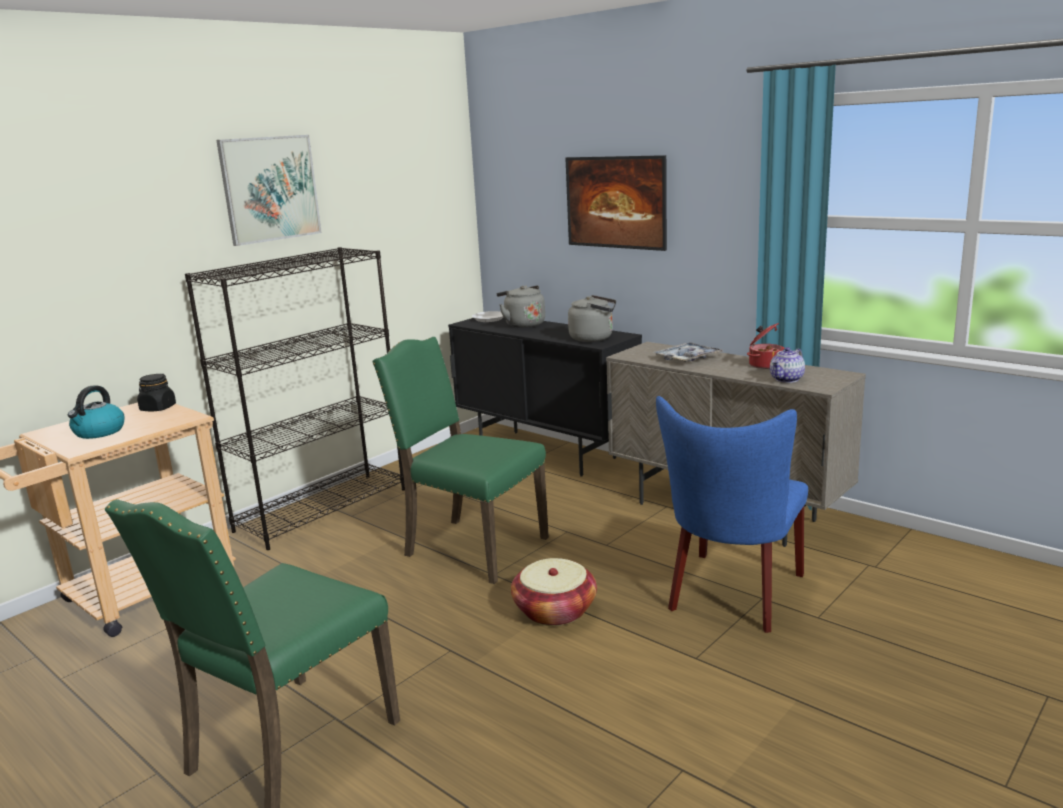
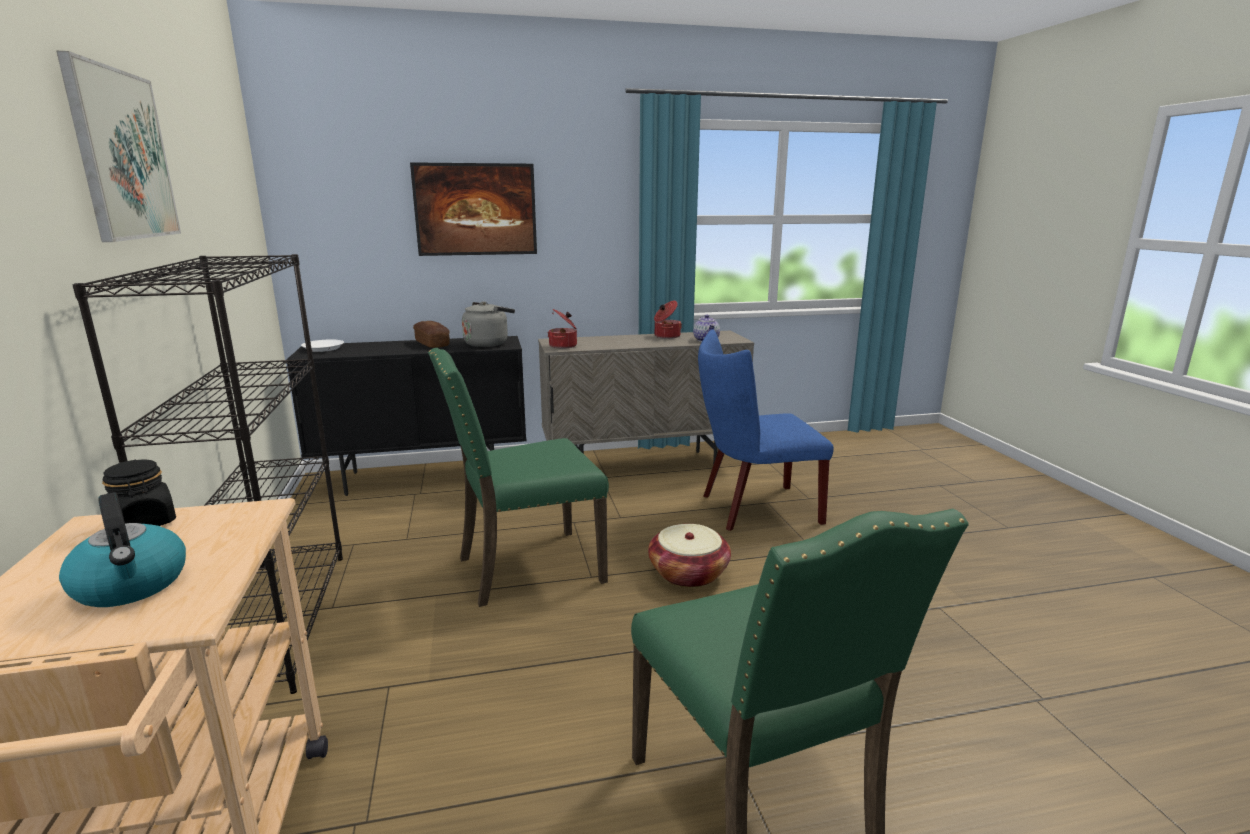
camera: 55 degrees left, 0 degrees up
grey kettle [497,285,545,328] -> none
tray [654,342,723,362] -> none
blue chair [656,396,808,633] -> blue chair turned 105 degrees clockwise [698,329,834,531]
none -> bread [413,321,450,348]
none -> cooking pot [548,309,577,349]

